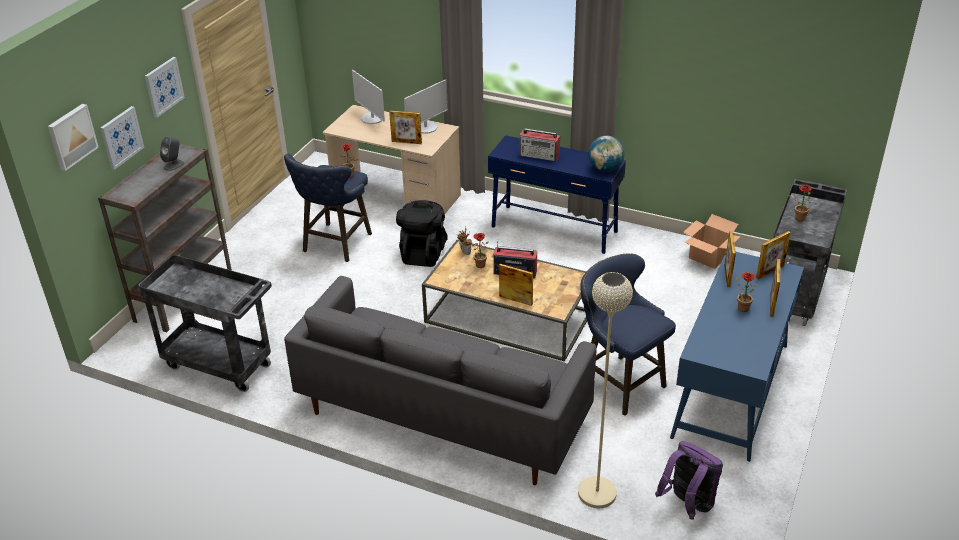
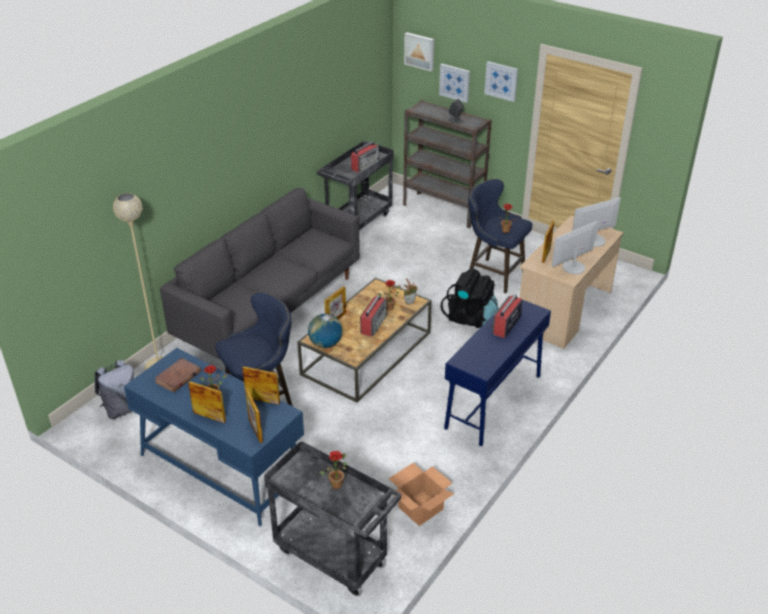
camera: 100 degrees right, 0 degrees up
monitor [404,80,448,134] -> monitor turned 90 degrees clockwise [552,221,598,274]
globe [588,136,625,172] -> globe moved to [308,314,342,348]
purple backpack [655,441,723,519] -> grey backpack [95,360,134,419]
none -> brown book [154,358,201,392]
none -> radio [351,141,379,172]

